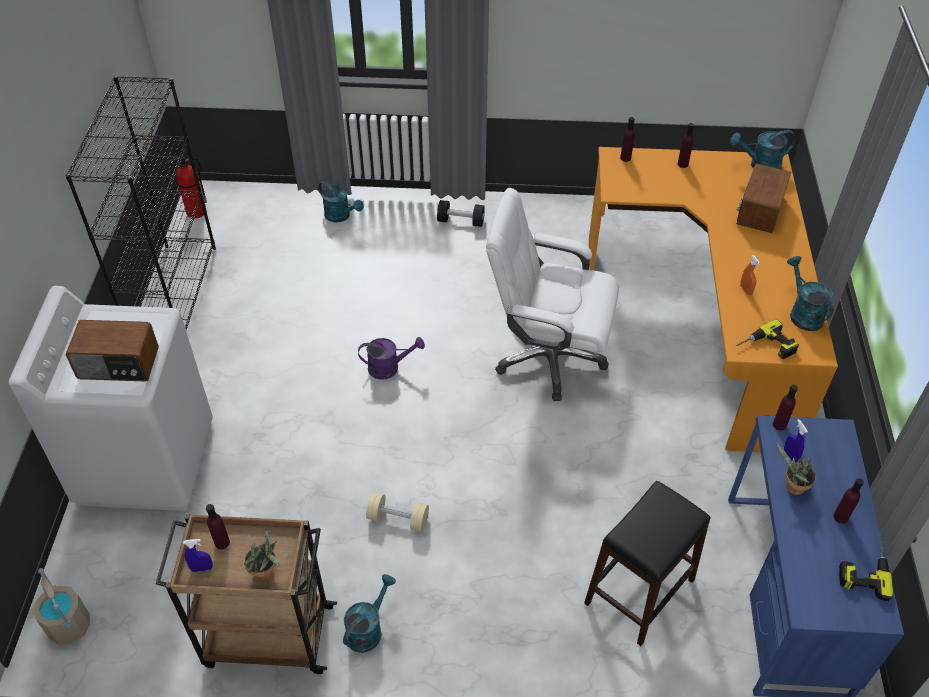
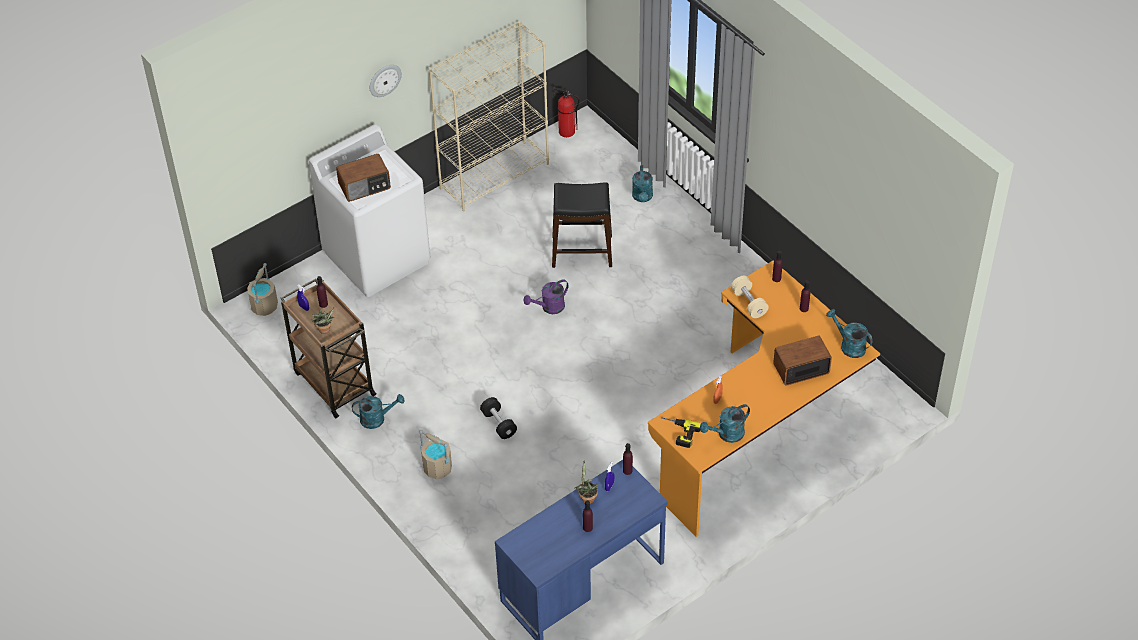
camera: 50 degrees right, 0 degrees up
black bookcase [65,76,216,330] -> beige bookcase [428,21,549,211]
radio [66,320,159,381] -> radio turned 75 degrees counterclockwise [336,154,391,202]
purple watering can [358,337,425,380] -> purple watering can turned 105 degrees clockwise [523,279,569,314]
beige dumbbell [366,492,429,532] -> beige dumbbell moved to [731,276,769,318]
black dumbbell [437,200,485,227] -> black dumbbell moved to [480,397,517,439]
white office chair [486,188,619,401] -> none
black stool [584,481,711,646] -> black stool moved to [552,183,612,268]
turquoise watering can [787,256,834,331] -> turquoise watering can turned 150 degrees counterclockwise [700,404,750,443]
power drill [839,539,893,602] -> none
none -> wall clock [370,65,402,97]
none -> beige bucket [419,430,452,479]

